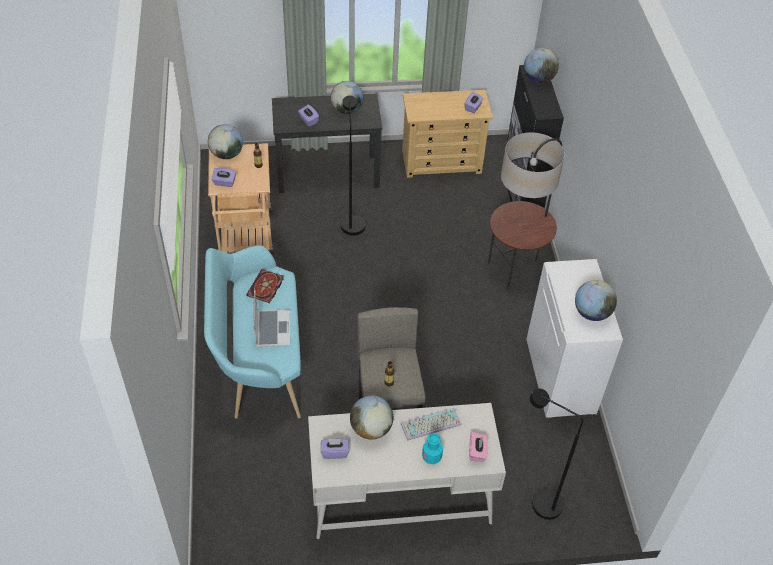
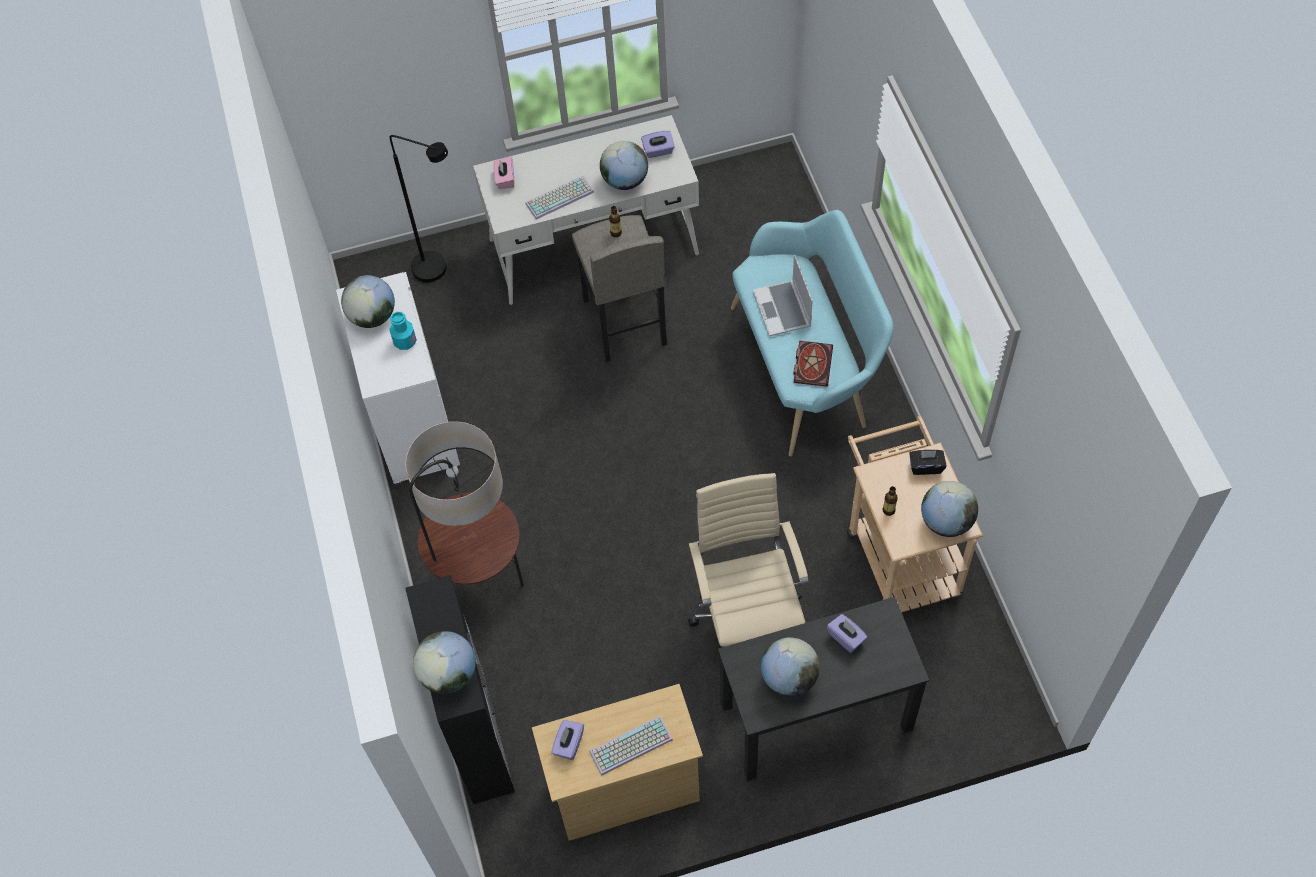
camera: 175 degrees right, 10 degrees up
purple tissue box [211,168,236,187] -> black tissue box [909,450,947,475]
black floor lamp [341,96,366,236] -> beige office chair [688,473,809,647]
turquoise bottle [422,433,443,464] -> turquoise bottle moved to [389,312,417,350]
none -> keyboard [589,716,673,776]

